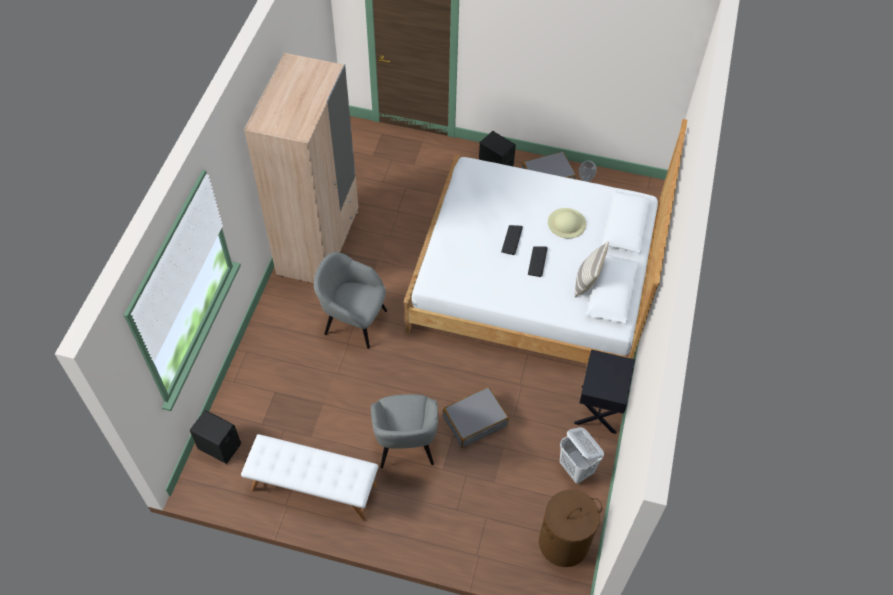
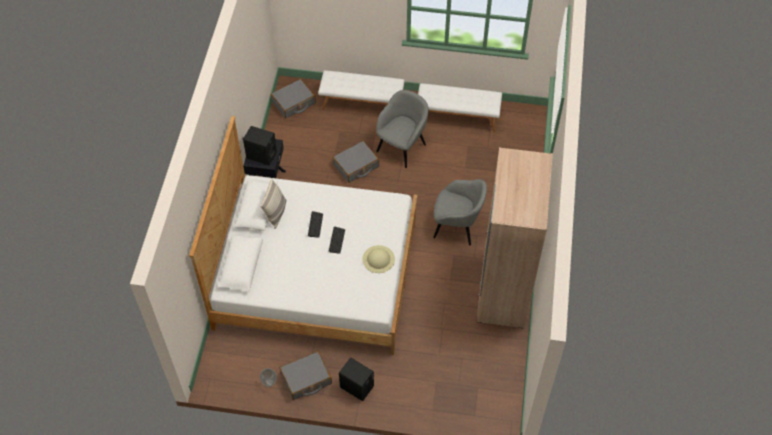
camera: 175 degrees right, 0 degrees up
black speaker [190,410,241,464] -> black speaker moved to [242,126,277,165]
grey armchair [371,394,438,468] -> grey armchair turned 45 degrees clockwise [376,90,429,168]
brown laundry basket [539,490,602,567] -> grey suitcase [271,79,316,118]
beige hat [548,208,586,238] -> beige hat moved to [362,245,395,273]
white laundry basket [560,427,604,484] -> none
none -> white bench [318,70,405,110]

